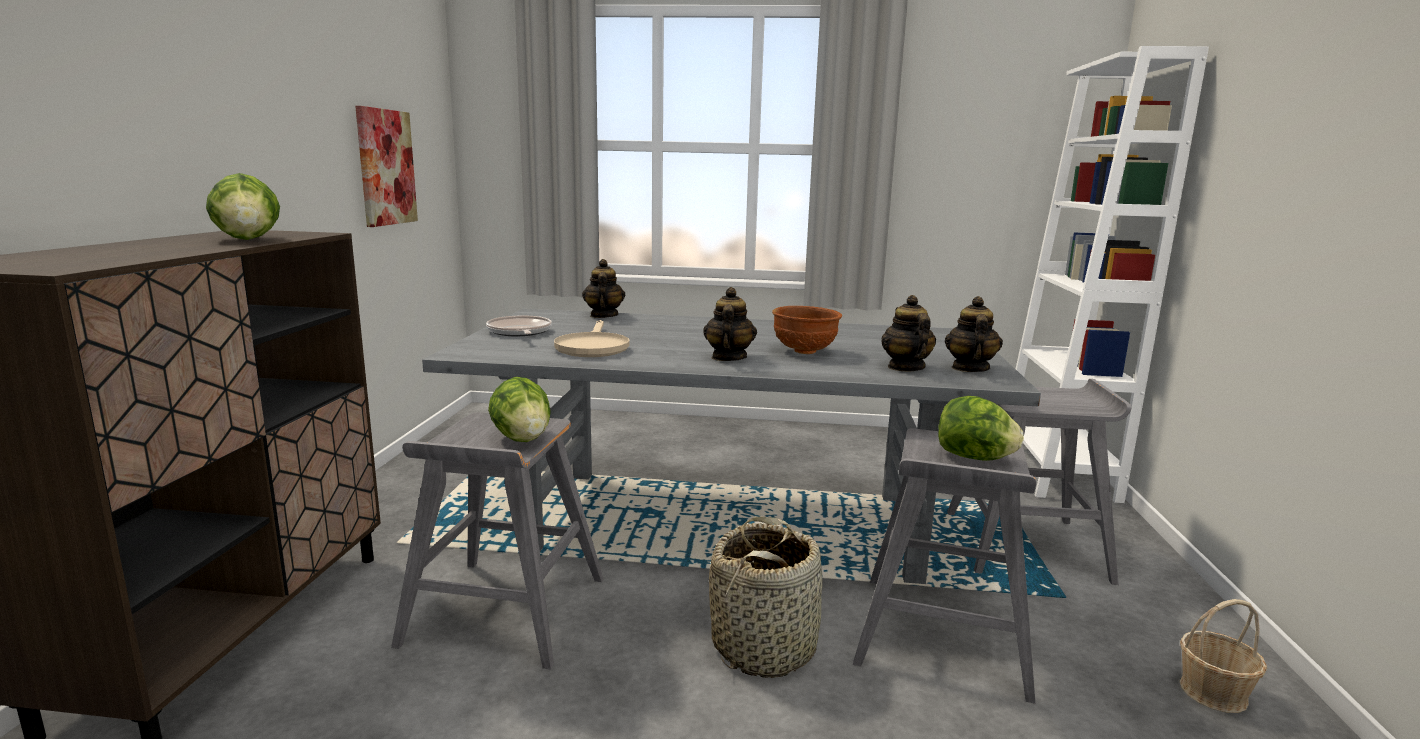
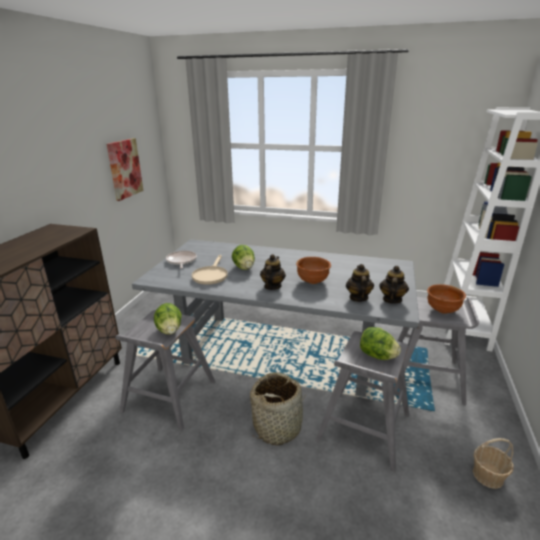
camera: 10 degrees right, 10 degrees up
lettuce [206,173,280,240] -> lettuce moved to [232,245,255,270]
teapot [582,259,625,318] -> none
none -> brown bowl [427,284,466,314]

